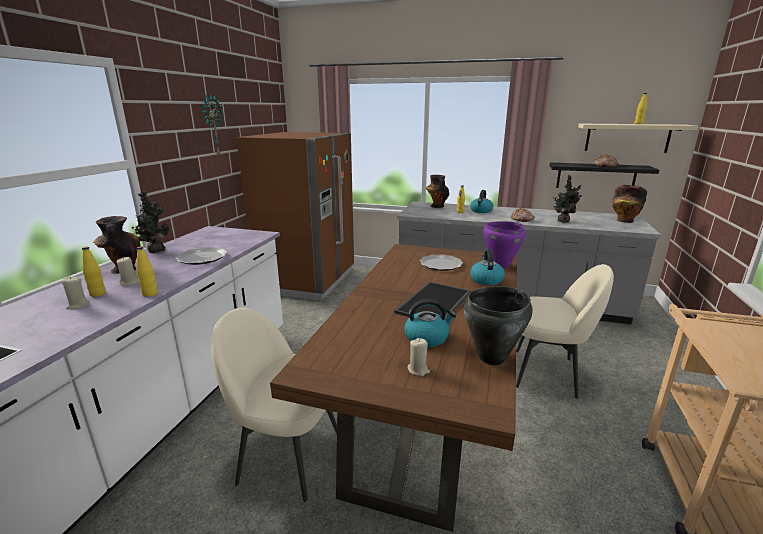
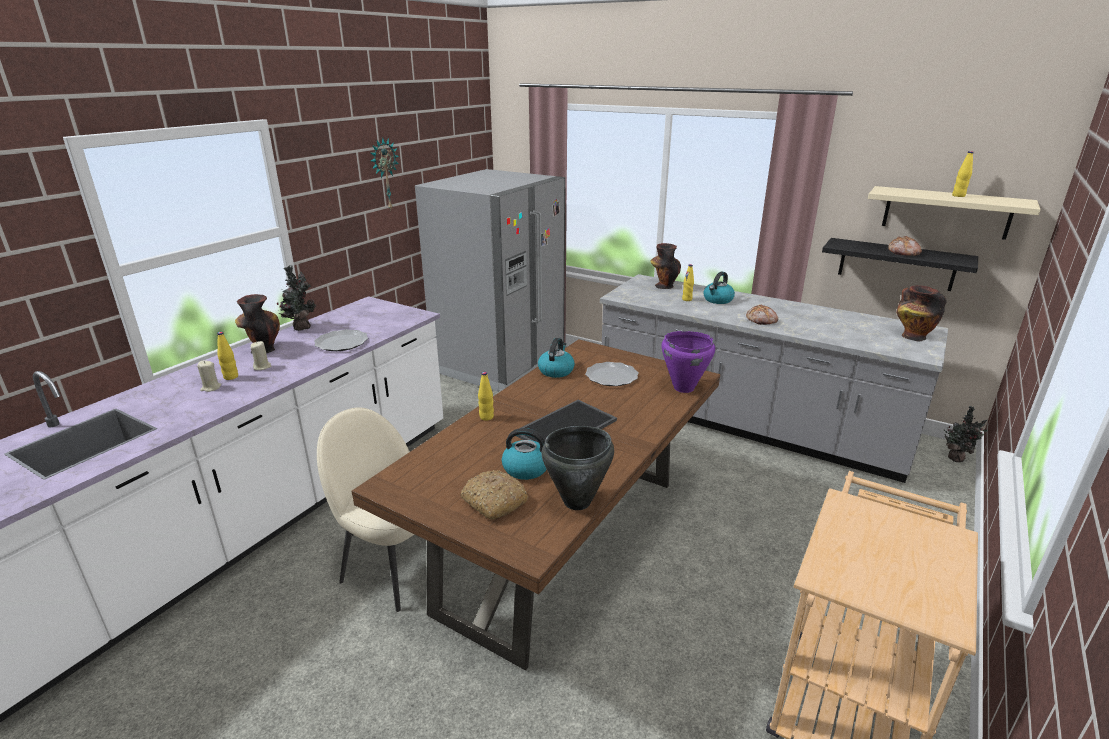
camera: 15 degrees right, 5 degrees up
yellow bottle [137,246,158,297] -> yellow bottle moved to [478,372,494,420]
brown fridge [236,132,354,300] -> grey fridge [415,169,565,392]
beige candle [408,338,430,376] -> bread [460,470,529,519]
kettle [470,249,505,285] -> kettle moved to [538,338,575,378]
beige chair [516,264,614,399] -> none
potted plant [553,175,582,223] -> potted plant moved to [944,406,988,462]

